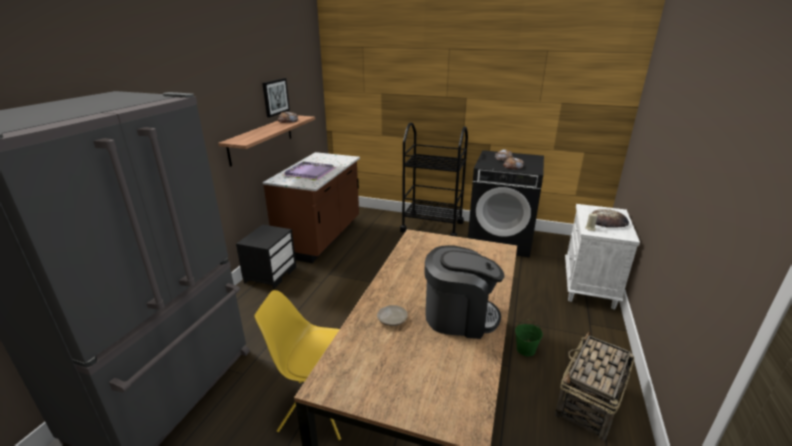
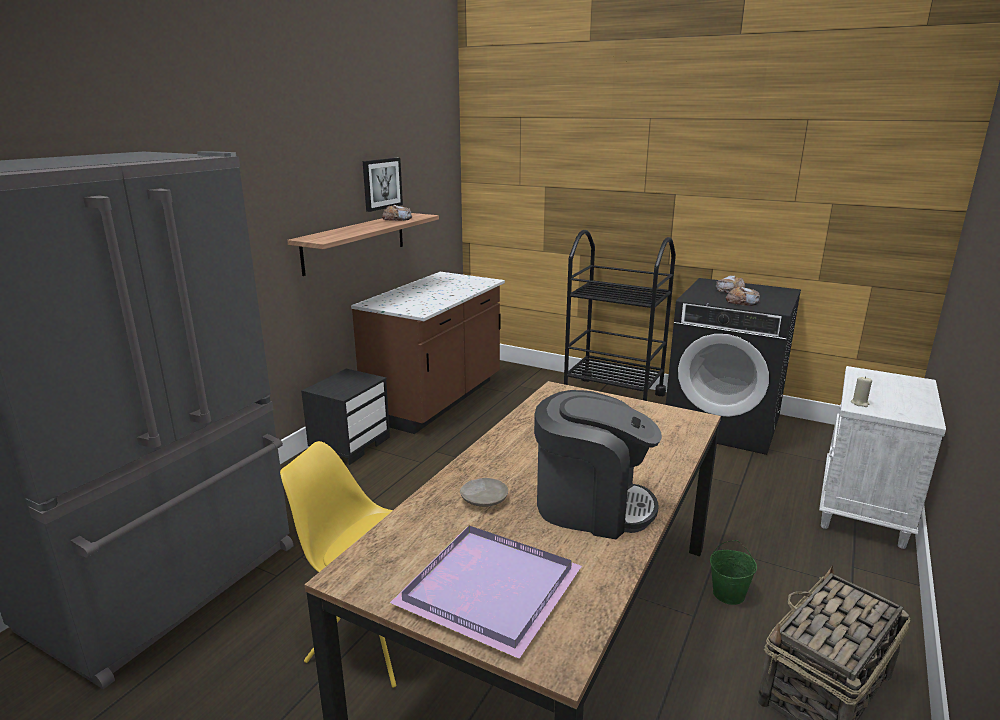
camera: 10 degrees right, 5 degrees down
purple tray [283,162,336,180] -> purple tray moved to [390,526,582,659]
bread [592,209,629,228] -> none

